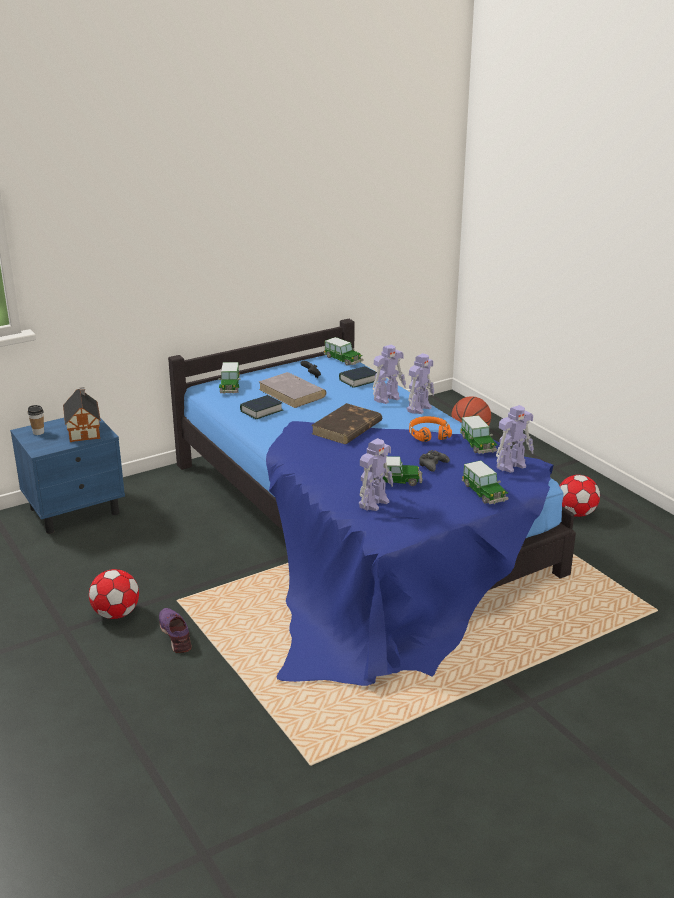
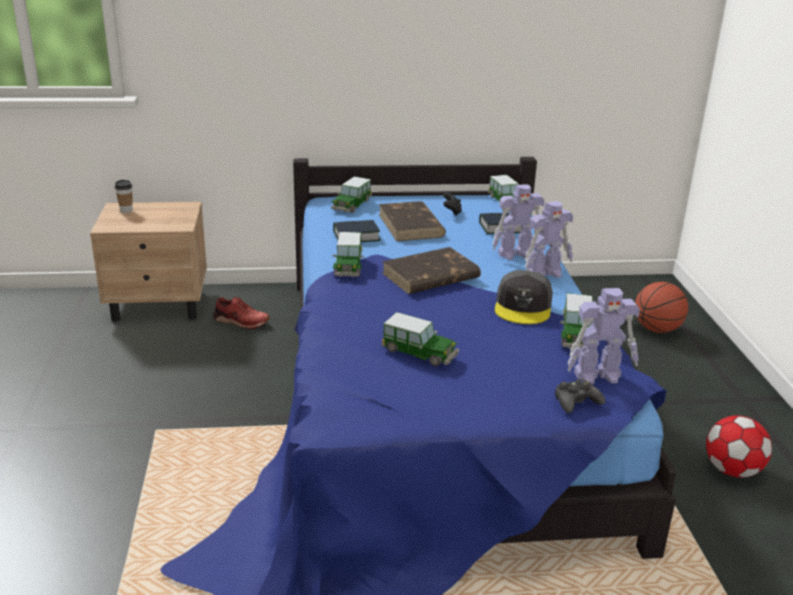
camera: 25 degrees right, 0 degrees up
blue nightstand [10,418,125,534] -> beige nightstand [90,202,207,322]
toy house [63,387,101,442] -> none
football [89,569,139,619] -> none
purple shoe [159,608,192,653] -> none
grey book [259,372,327,408] -> brown book [379,201,446,241]
toy robot [359,438,393,511] -> none
orange headphones [409,416,452,442] -> grey cap [495,270,553,324]
black game controller [419,450,450,472] -> black game controller moved to [555,379,605,413]
toy car [462,460,508,504] -> toy car moved to [333,232,364,277]
none -> red shoe [213,297,270,329]

